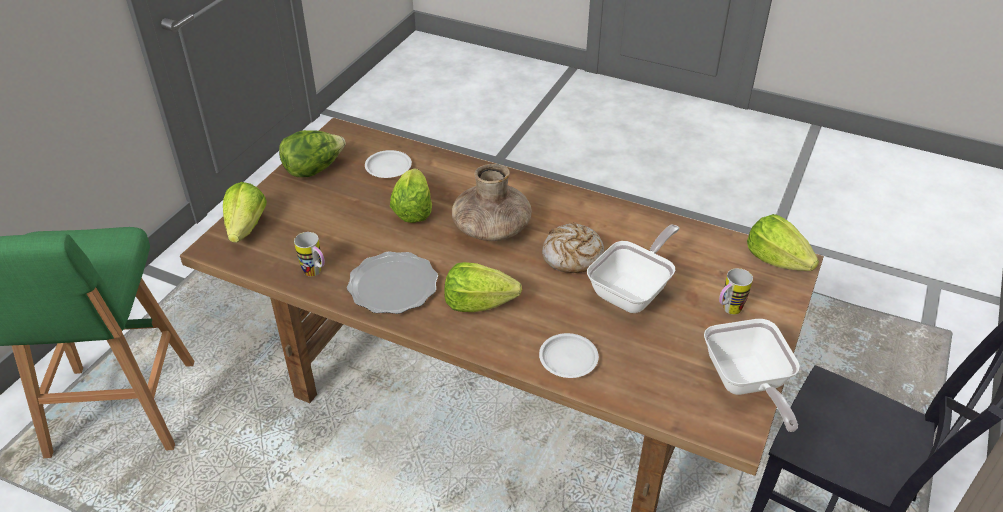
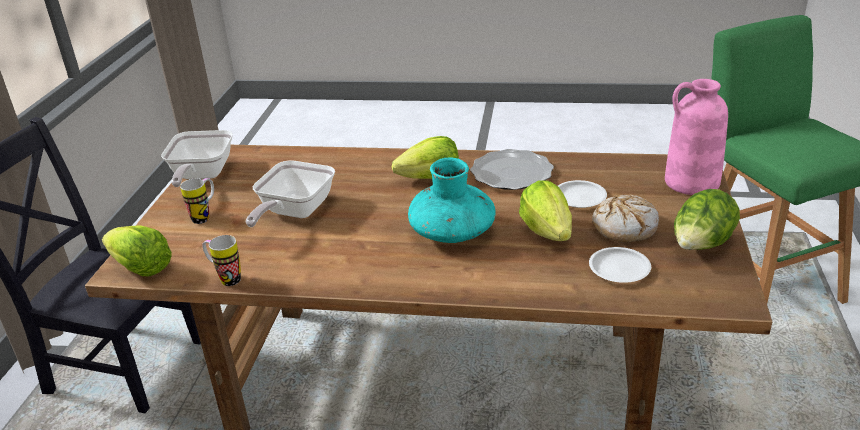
camera: 165 degrees right, 10 degrees down
lettuce [223,182,267,243] -> pink vase [665,79,728,195]
mug [294,232,325,277] -> mug moved to [202,235,241,286]
brown vase [452,164,532,241] -> turquoise vase [408,157,496,243]
white plate [539,333,599,378] -> white plate moved to [558,180,607,208]
bread [542,222,604,273] -> bread moved to [592,195,659,243]
frying pan [704,319,800,432] -> frying pan turned 150 degrees counterclockwise [161,130,233,187]

